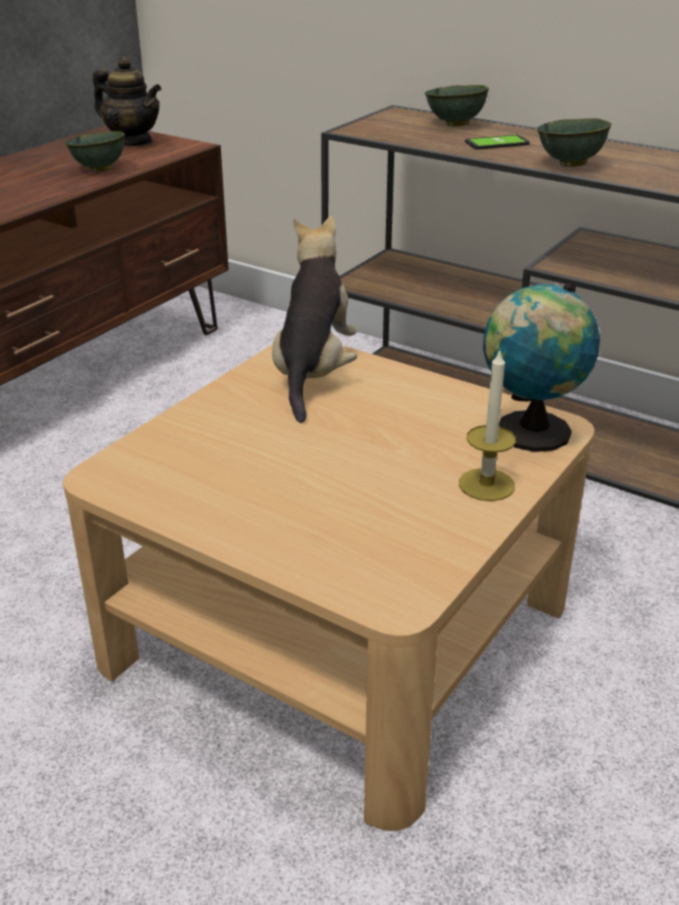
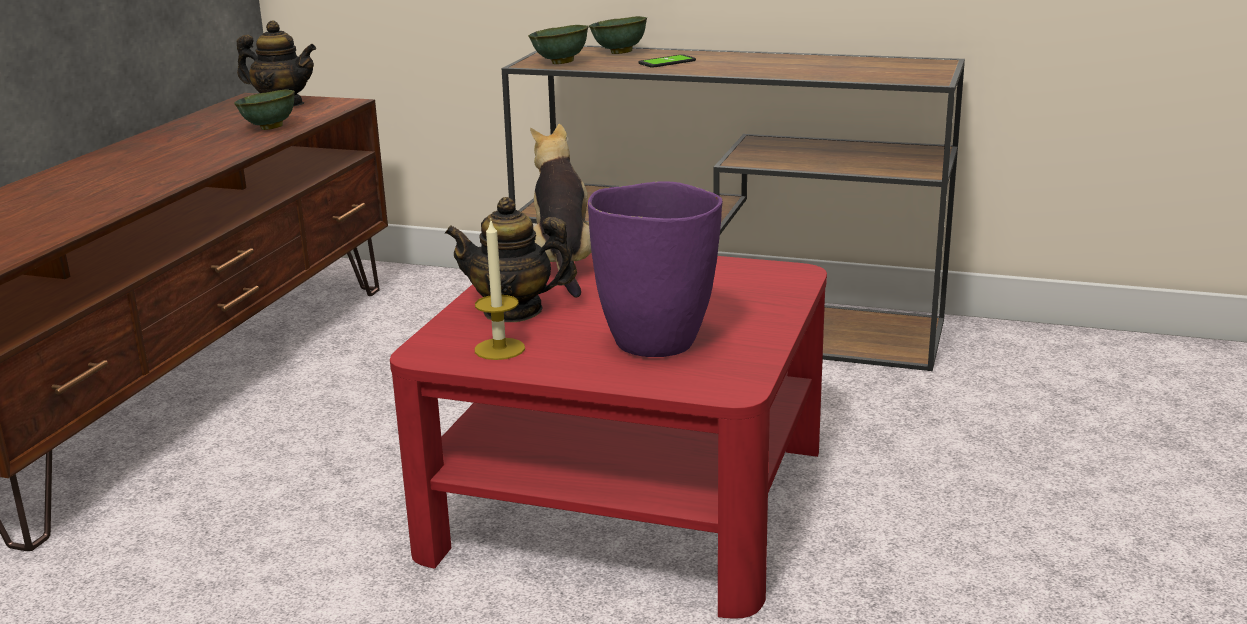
camera: 15 degrees left, 10 degrees down
beige coffee table [63,344,594,831] -> red coffee table [390,253,827,619]
candle [459,350,516,501] -> candle moved to [474,221,525,360]
globe [483,284,600,452] -> none
green bowl [537,118,612,167] -> green bowl moved to [528,25,588,64]
none -> teapot [445,197,577,322]
none -> purple vase [588,181,723,357]

